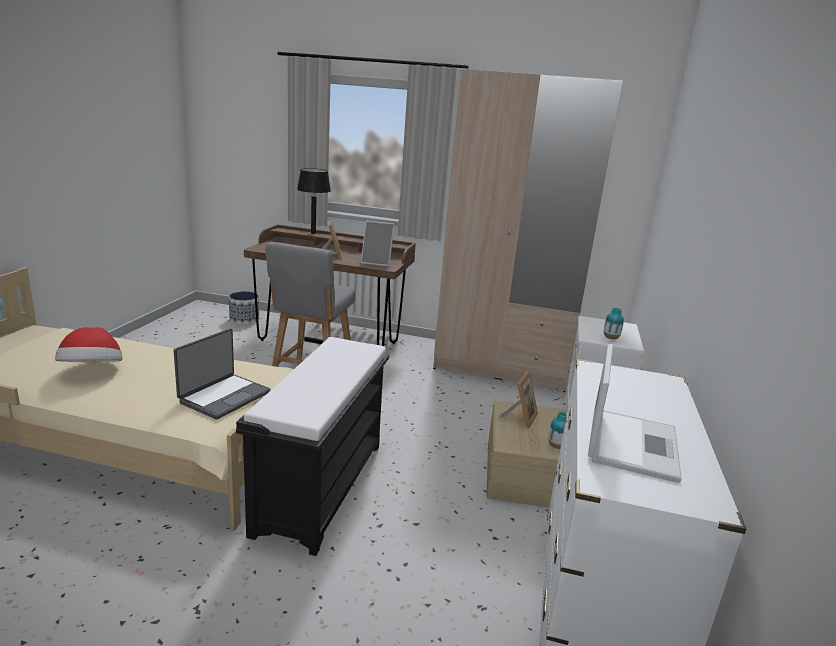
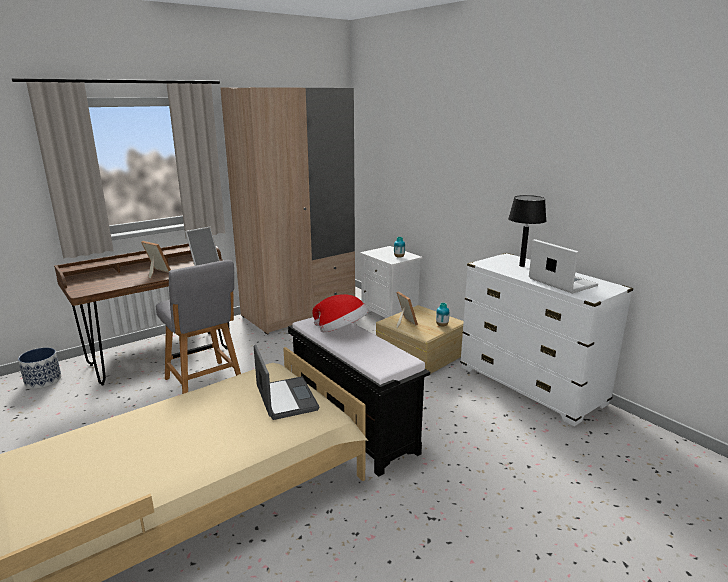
camera: 50 degrees left, 0 degrees up
hat [55,327,122,362] -> hat moved to [312,294,368,332]
black table lamp [297,168,331,234] -> black table lamp moved to [508,195,546,267]

